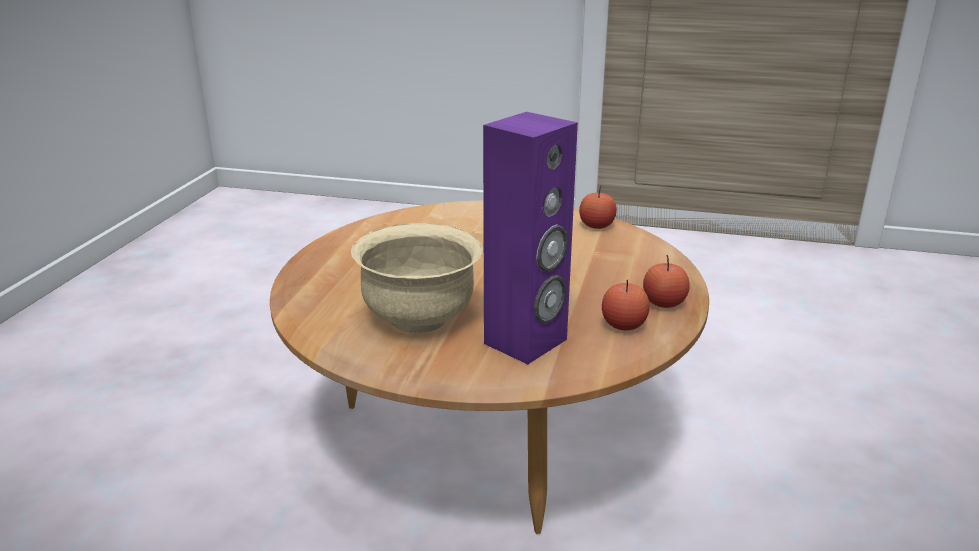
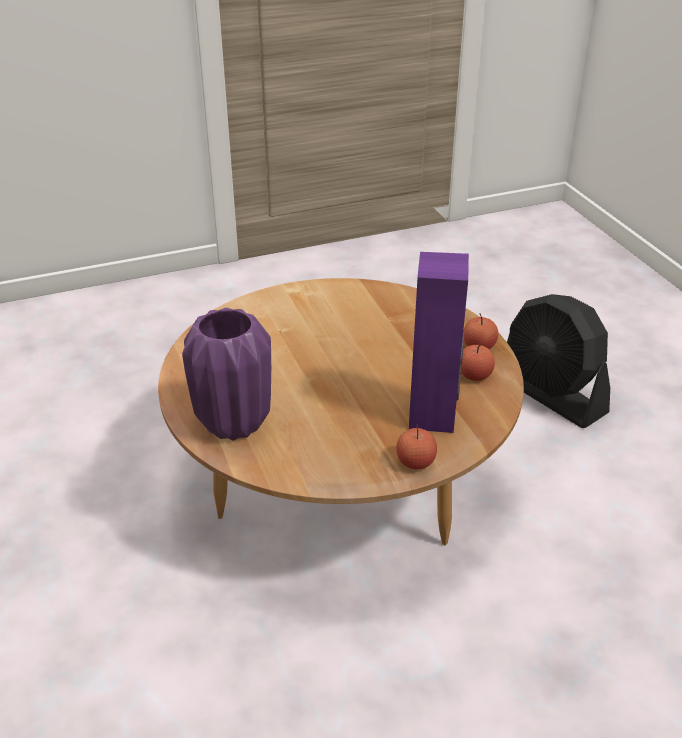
camera: 35 degrees left, 10 degrees up
beige bowl [351,223,483,333] -> none
apple [579,185,617,229] -> apple moved to [396,424,437,469]
none -> purple vase [182,308,271,440]
none -> black fan [507,294,610,428]

